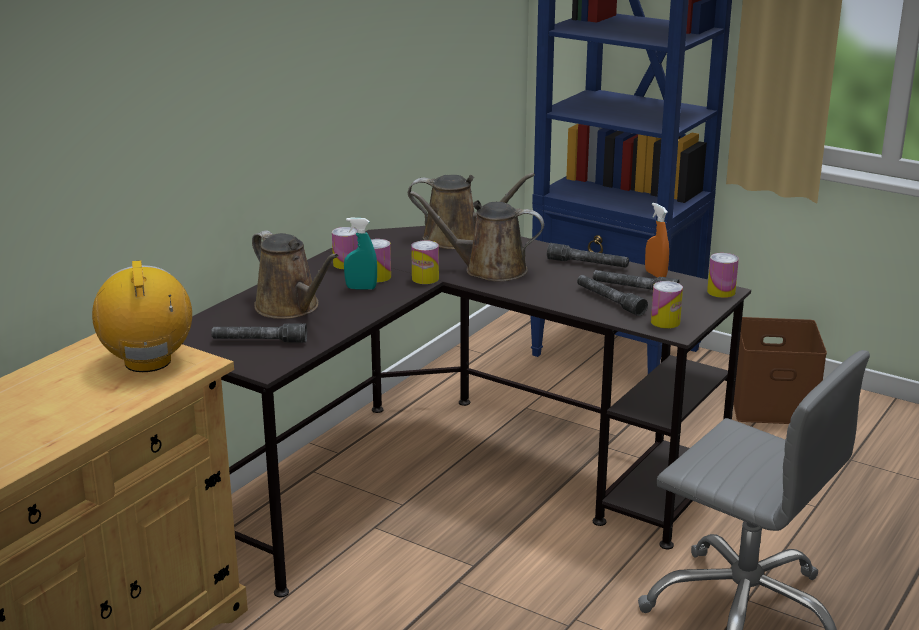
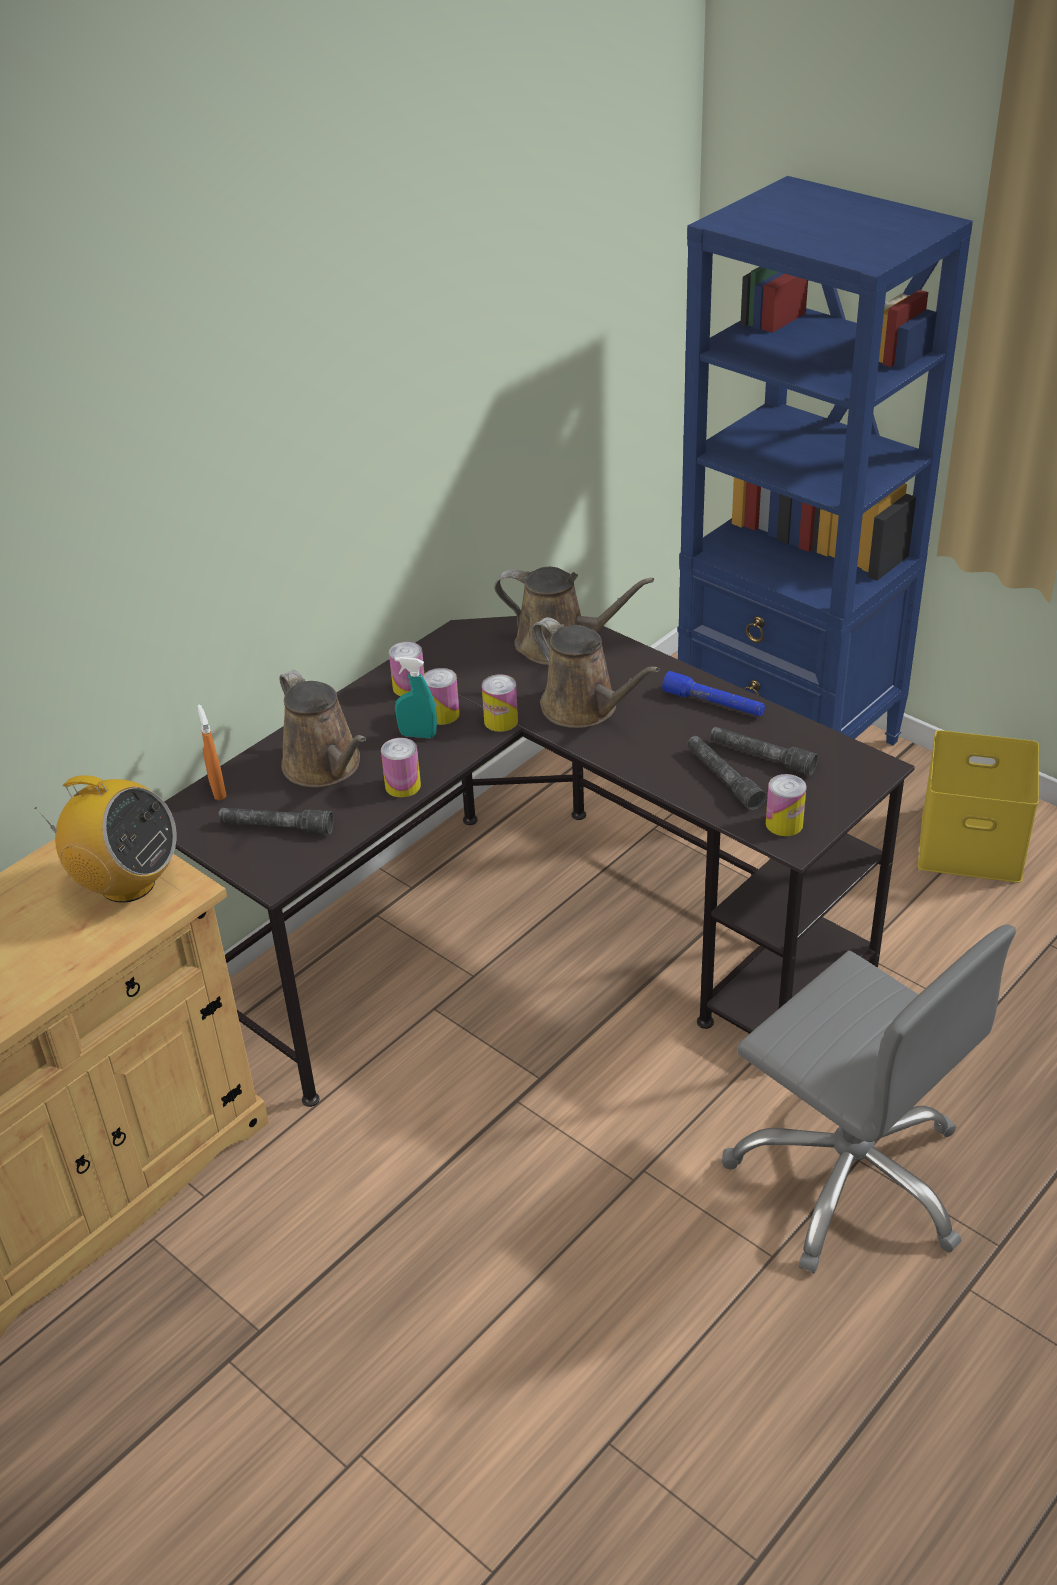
camera: 10 degrees right, 15 degrees up
radio [92,260,192,372] -> radio turned 120 degrees clockwise [35,775,177,903]
brown watering can [410,191,544,282] -> brown watering can turned 150 degrees counterclockwise [532,617,660,728]
grey flashlight [547,243,629,268] -> blue flashlight [662,671,765,716]
orange spray bottle [645,203,669,278] -> orange spray bottle moved to [197,704,227,800]
can [707,253,739,298] -> can moved to [381,738,421,798]
brown storage box [733,317,827,424] -> yellow storage box [918,730,1039,883]

